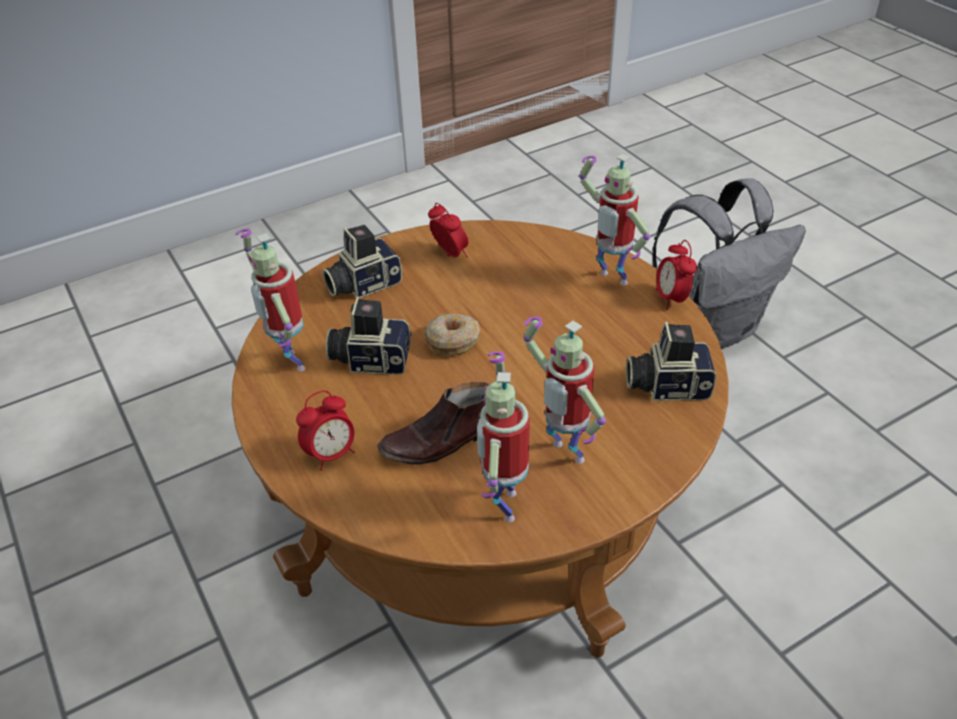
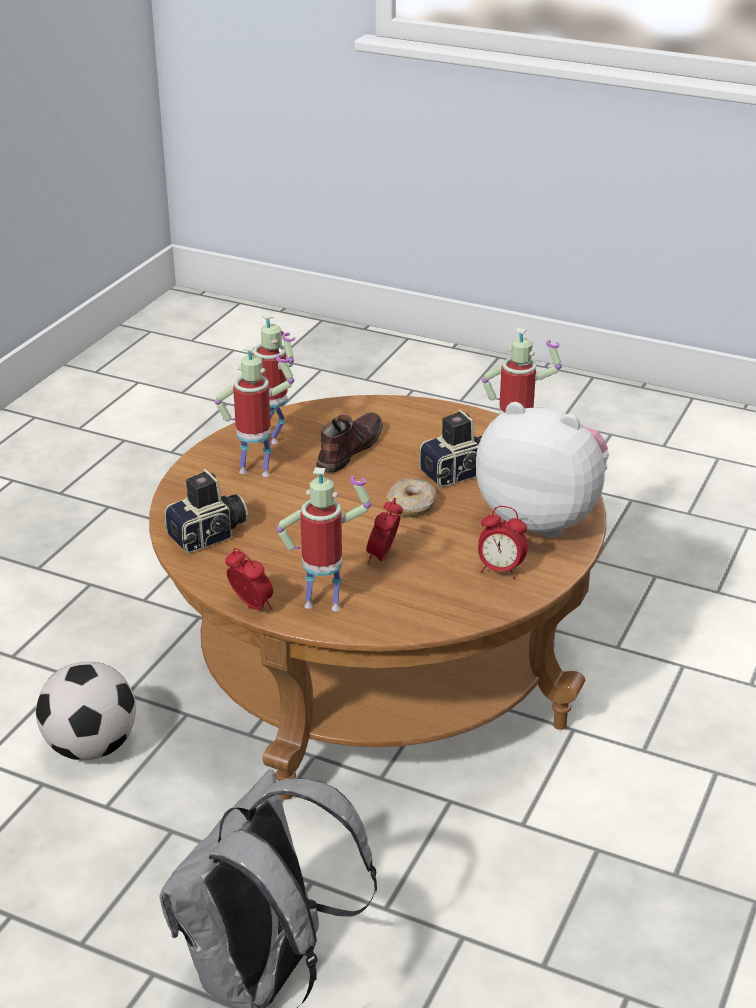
camera: 145 degrees right, 10 degrees down
alarm clock [296,390,355,471] -> alarm clock moved to [366,498,403,564]
camera [322,225,402,298] -> plush toy [476,402,609,538]
none -> football [36,661,136,760]

